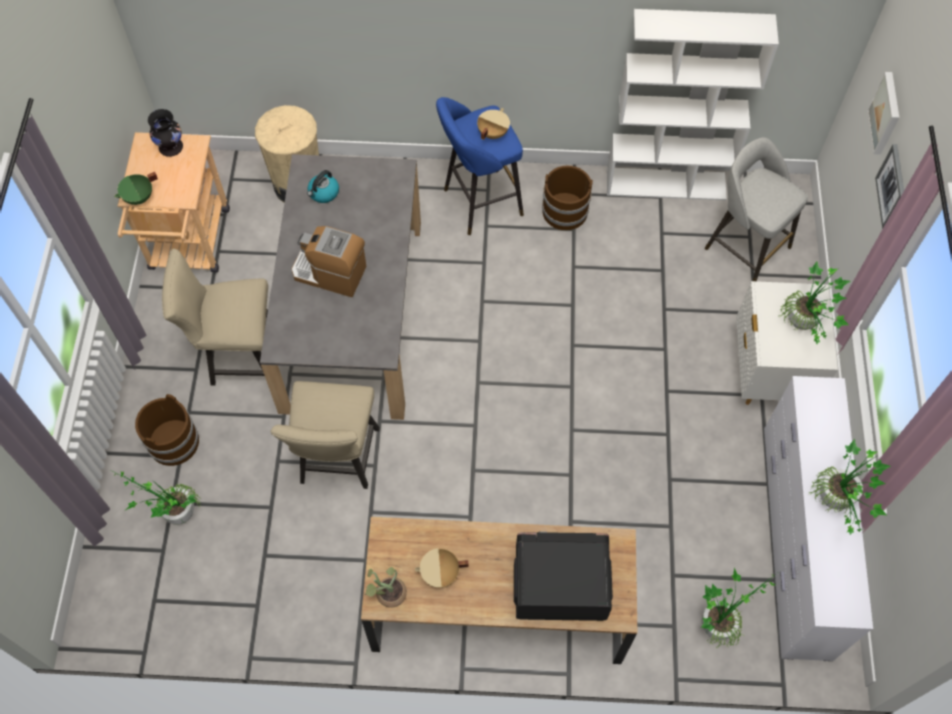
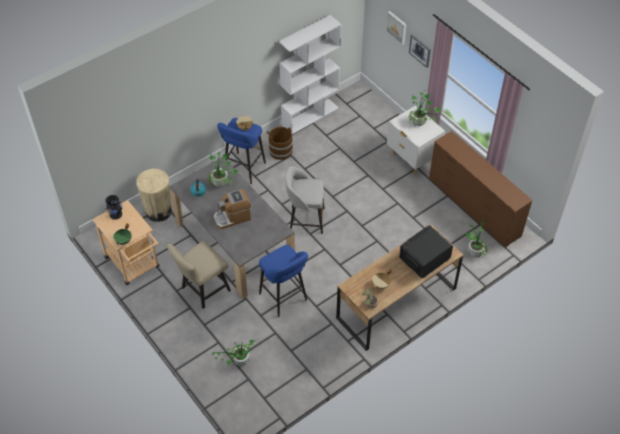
camera: 40 degrees left, 10 degrees down
brown bucket [135,394,199,466] -> none
beige chair [270,381,380,489] -> blue stool [259,245,308,317]
grey stool [705,137,808,281] -> grey stool moved to [285,166,325,234]
white dresser [764,376,873,661] -> brown dresser [429,131,533,247]
potted plant [809,439,891,535] -> potted plant moved to [208,151,238,187]

